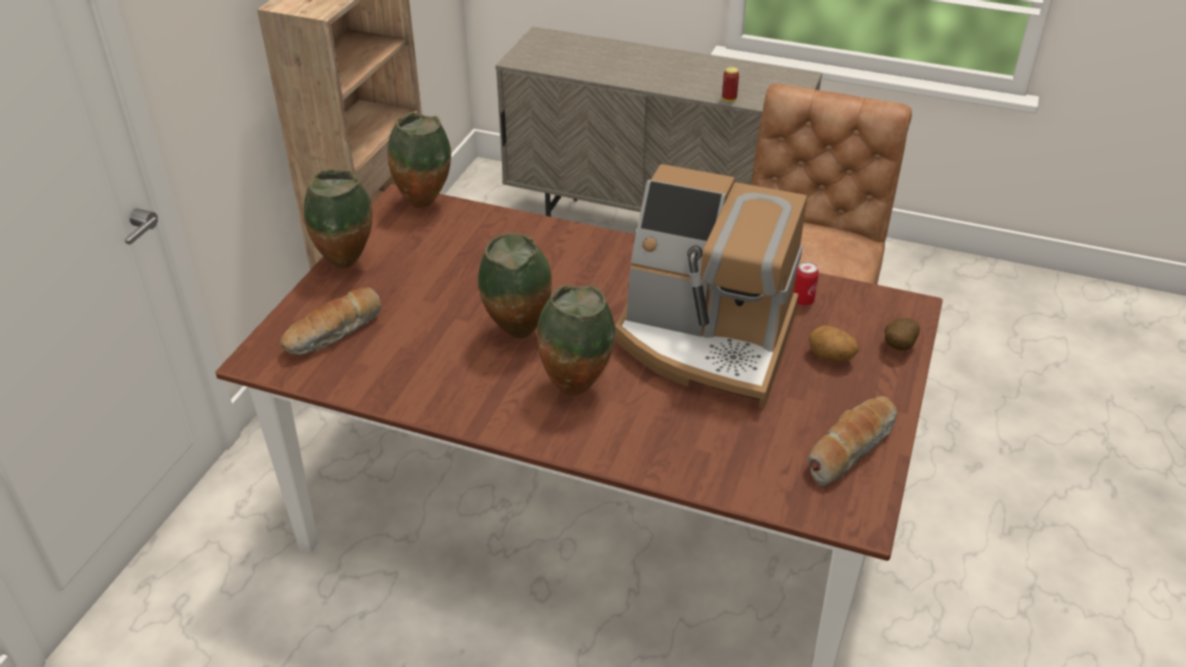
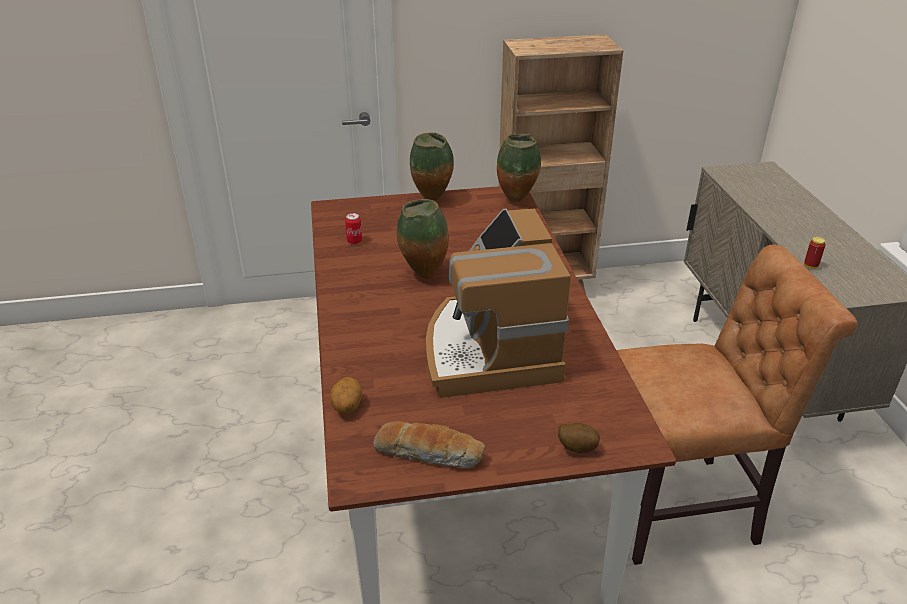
camera: 60 degrees right, 5 degrees down
bread [280,287,381,355] -> none
vase [537,285,615,396] -> none
can [793,262,819,306] -> can moved to [345,213,362,245]
potato [809,326,859,362] -> potato moved to [330,377,362,414]

